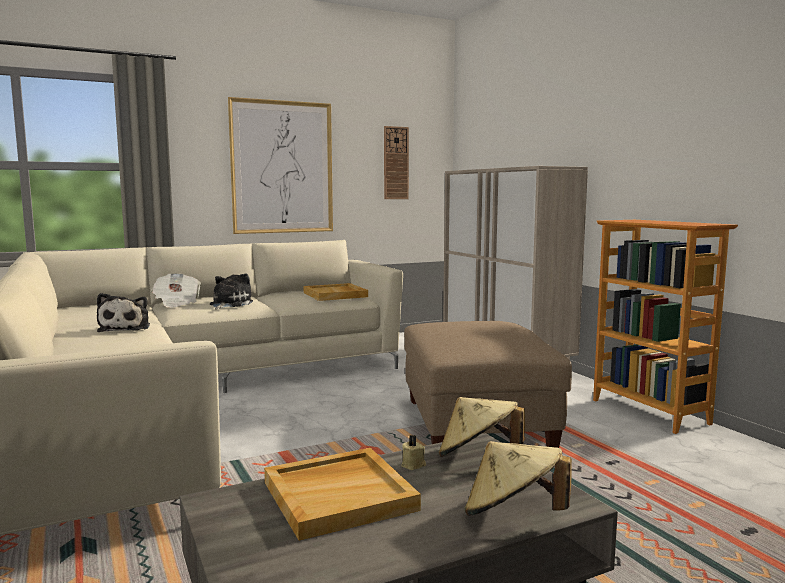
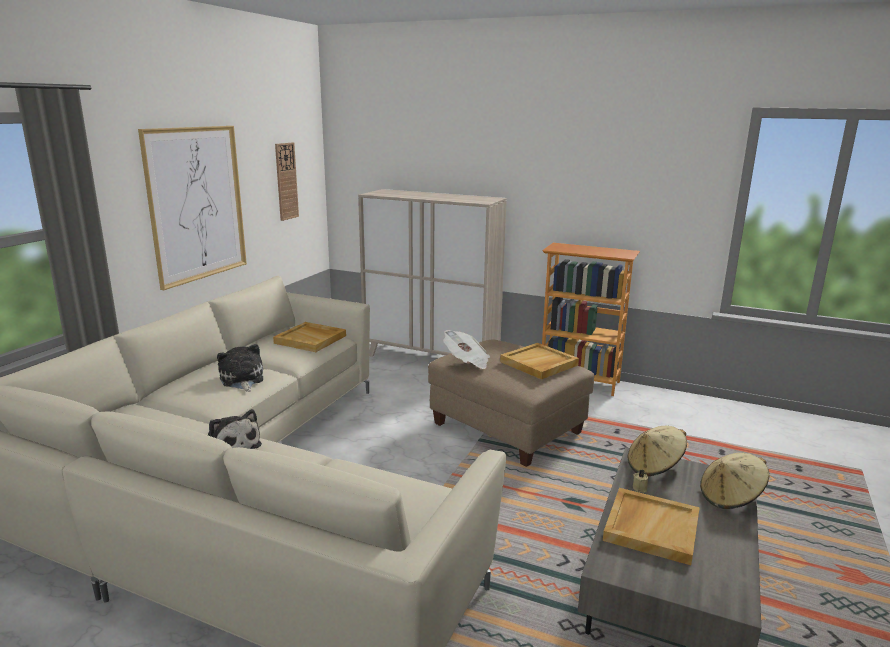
camera: 40 degrees left, 10 degrees up
newspaper [151,274,201,308] -> newspaper moved to [443,330,490,369]
none -> beige tray [500,343,579,379]

